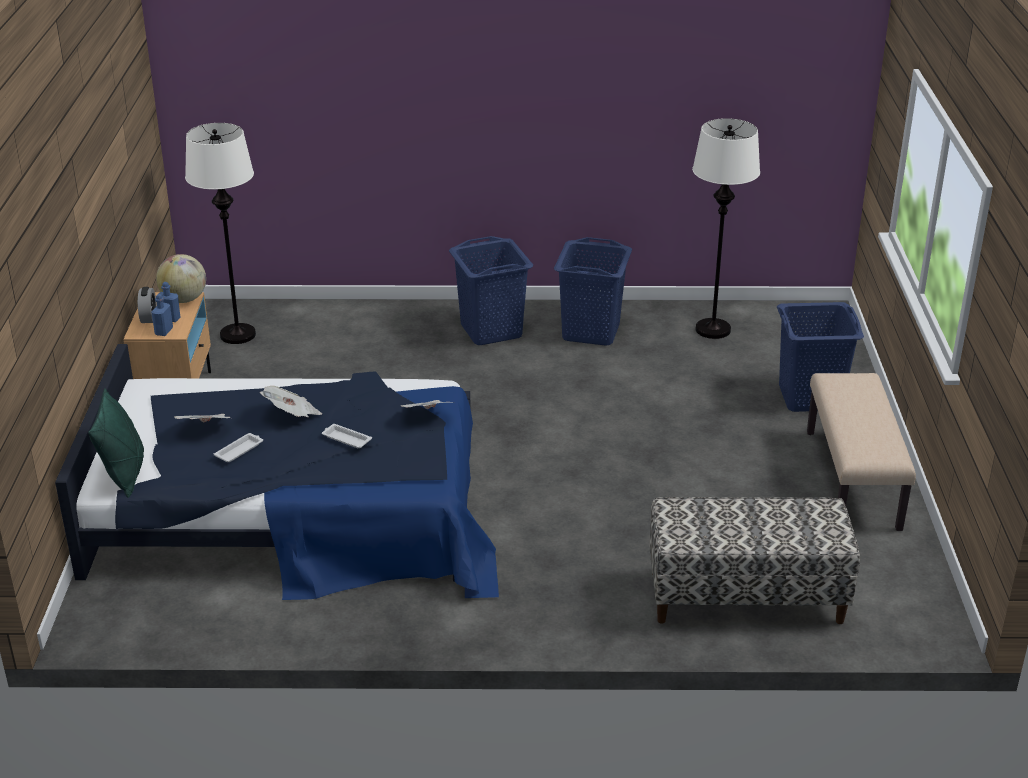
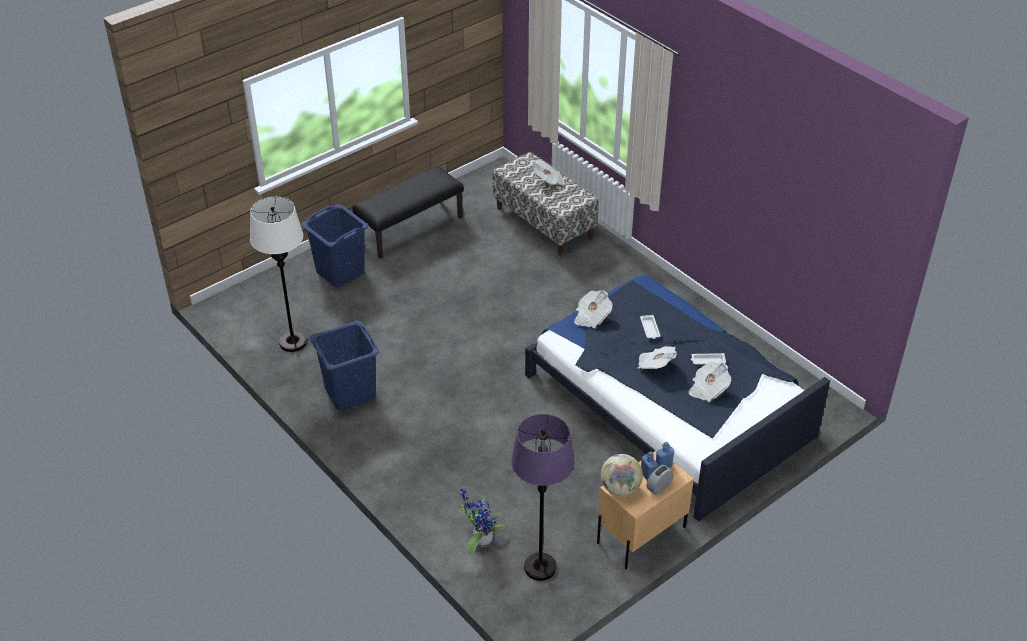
camera: 130 degrees left, 10 degrees up
green pillow [88,388,144,498] -> none
white floor lamp [185,123,256,344] -> purple floor lamp [511,414,574,581]
blue laundry basket [449,236,533,345] -> none
beige bench [807,373,916,531] -> black bench [352,166,464,259]
none -> potted plant [459,489,505,554]
none -> newspaper [532,160,565,185]

